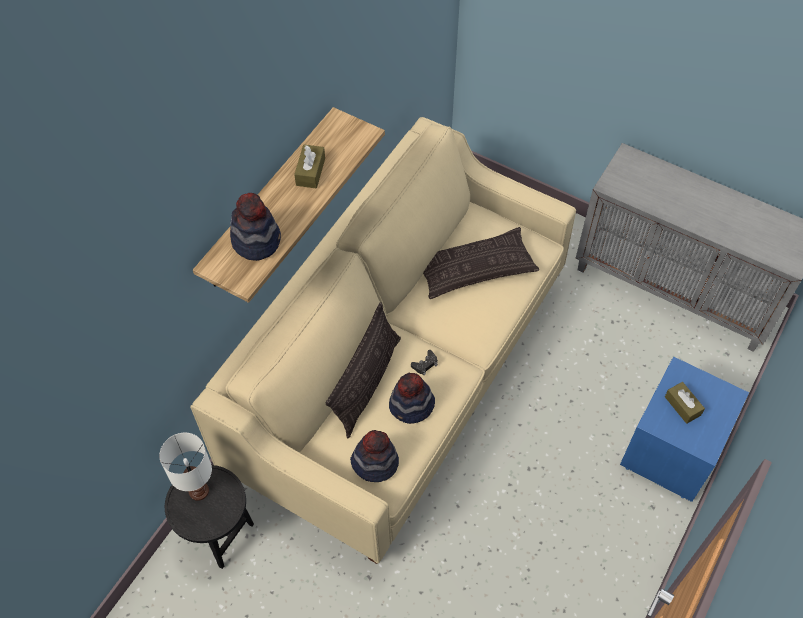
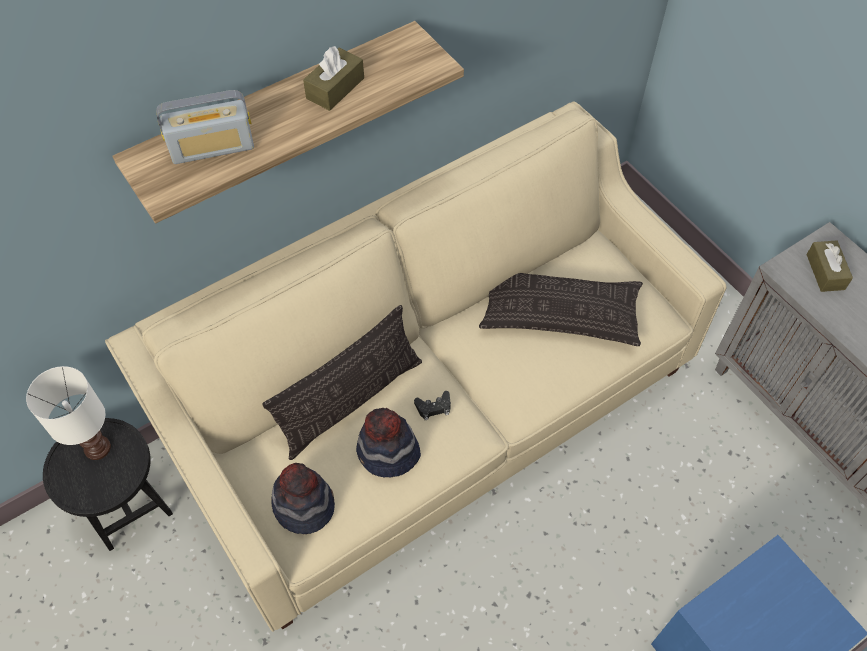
camera: 25 degrees right, 0 degrees up
hat [230,193,281,261] -> radio [156,90,254,164]
brown tissue box [665,382,705,424] -> brown tissue box moved to [806,240,853,292]

